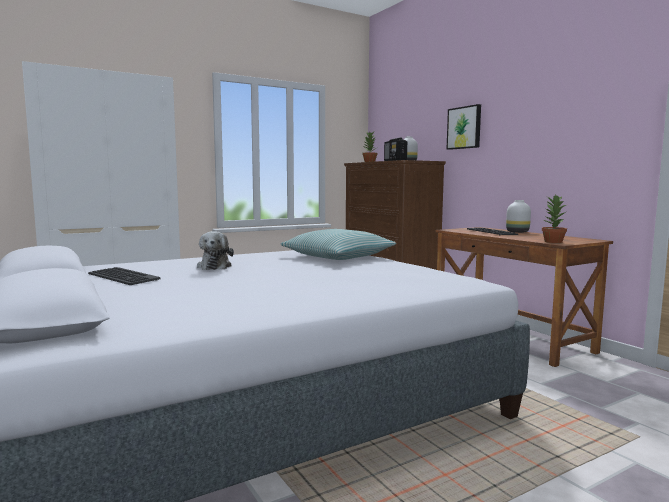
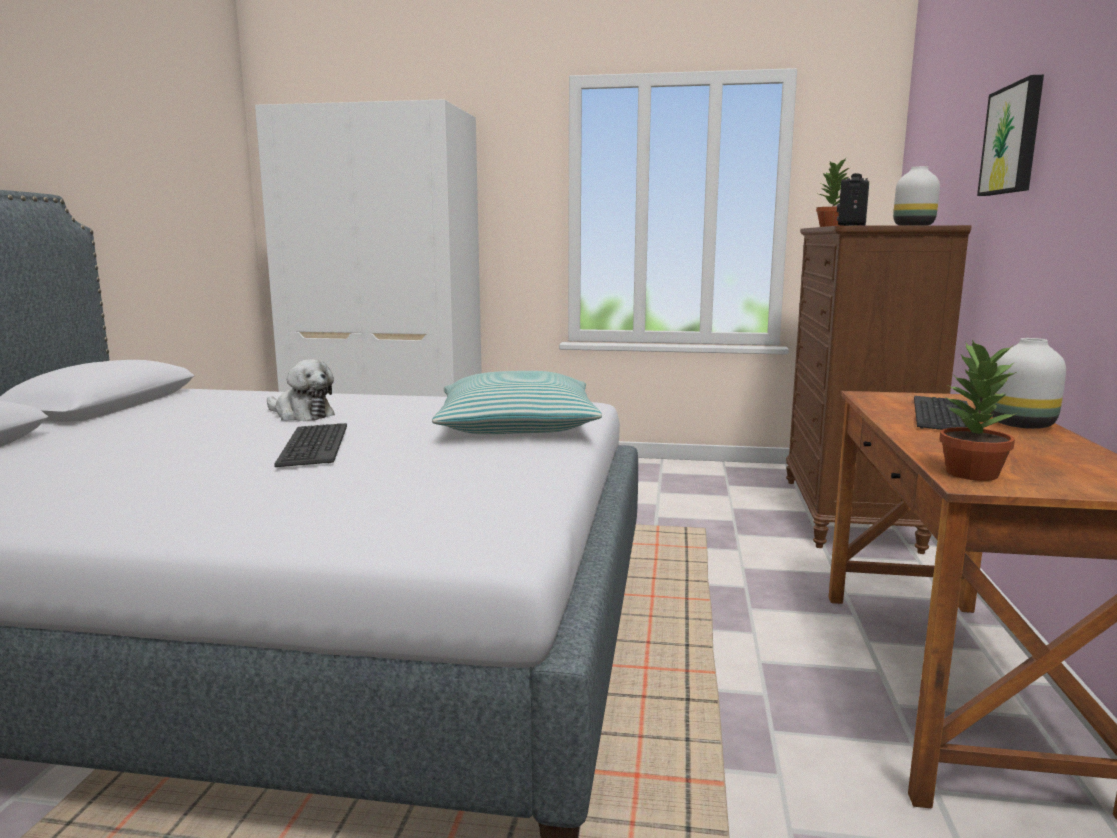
camera: 40 degrees right, 5 degrees up
keyboard [88,267,161,285] -> keyboard moved to [274,423,347,467]
plush toy [197,231,234,270] -> plush toy turned 90 degrees counterclockwise [267,359,335,421]

